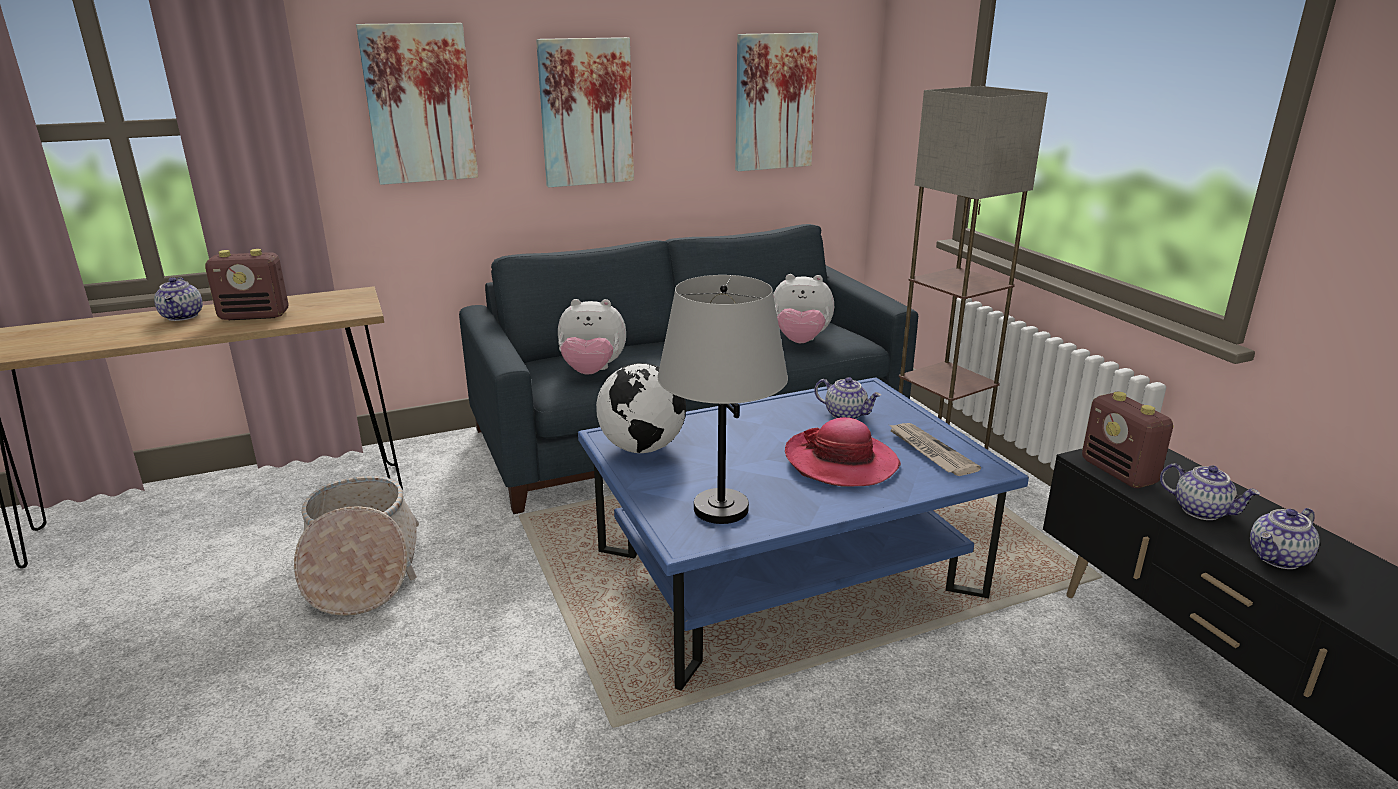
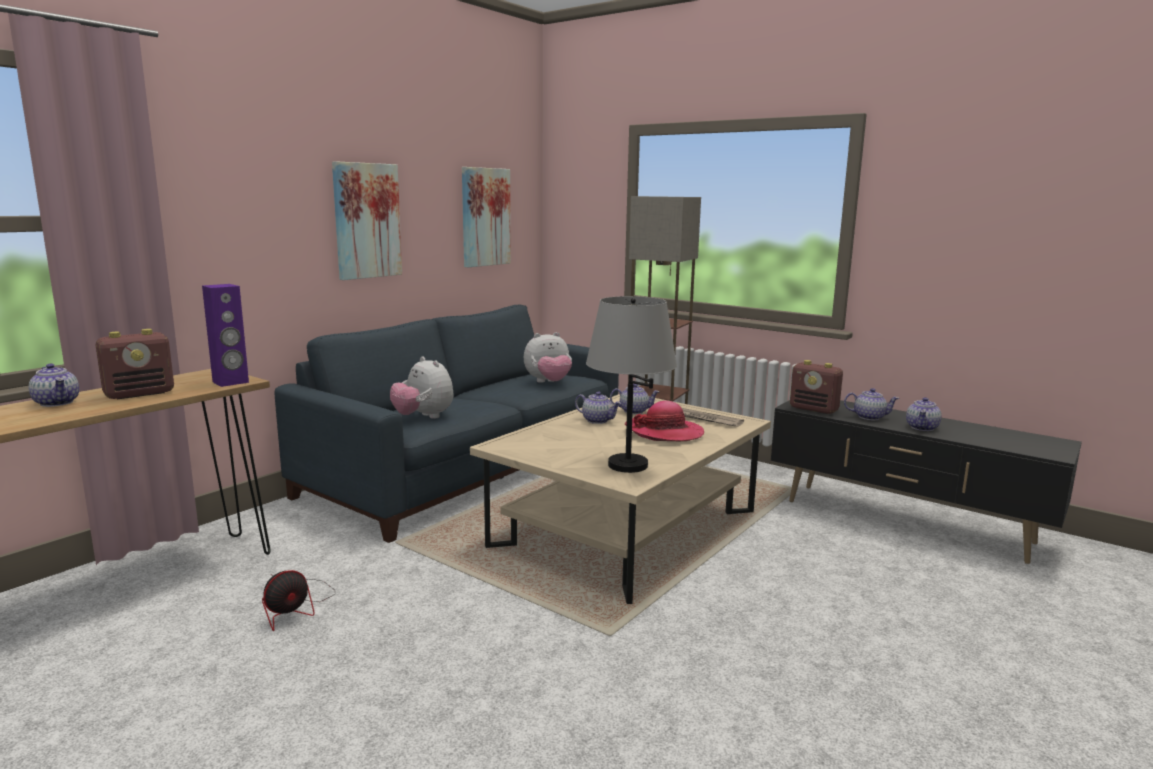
camera: 30 degrees left, 10 degrees down
basket [294,476,419,616] -> fan [262,570,335,631]
picture [356,23,478,185] -> none
plush toy [558,299,626,375] -> plush toy turned 75 degrees clockwise [390,356,453,419]
blue coffee table [578,378,1029,691] -> beige coffee table [470,394,771,604]
globe [596,363,686,453] -> none
none -> purple speaker [202,284,249,387]
none -> teapot [575,392,621,424]

